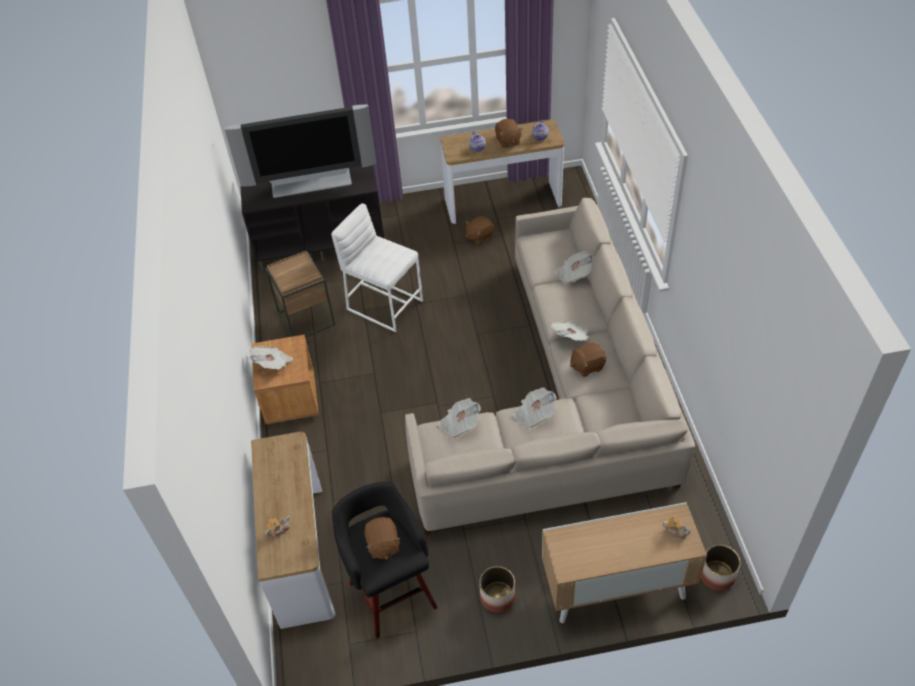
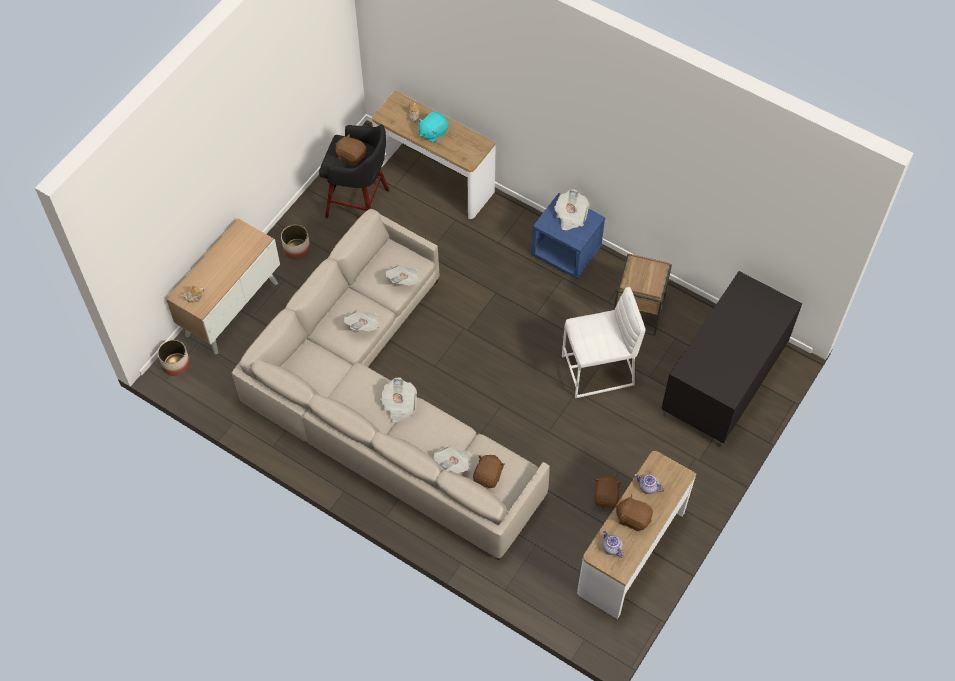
camera: 130 degrees right, 10 degrees up
television [225,105,377,198] -> none
brown nightstand [251,335,319,424] -> blue nightstand [531,193,605,279]
brown plush toy [570,342,606,377] -> brown plush toy moved to [473,455,505,488]
none -> turquoise plush toy [418,112,449,143]

